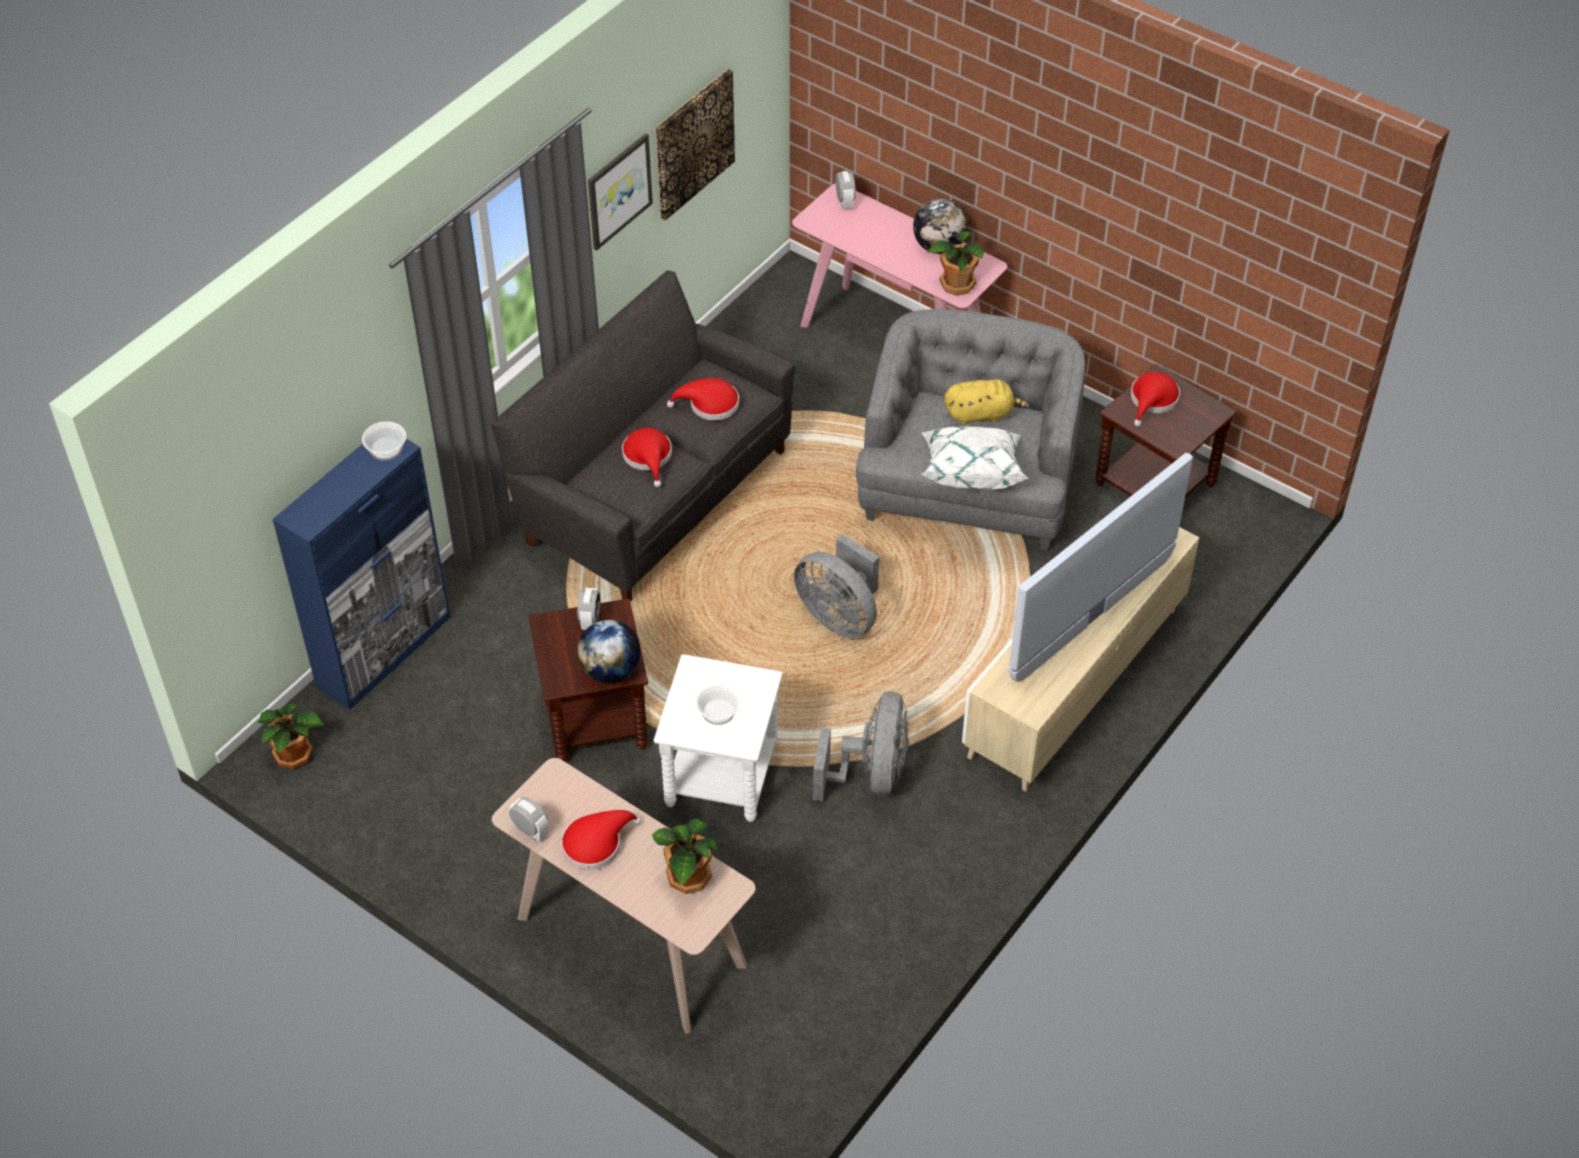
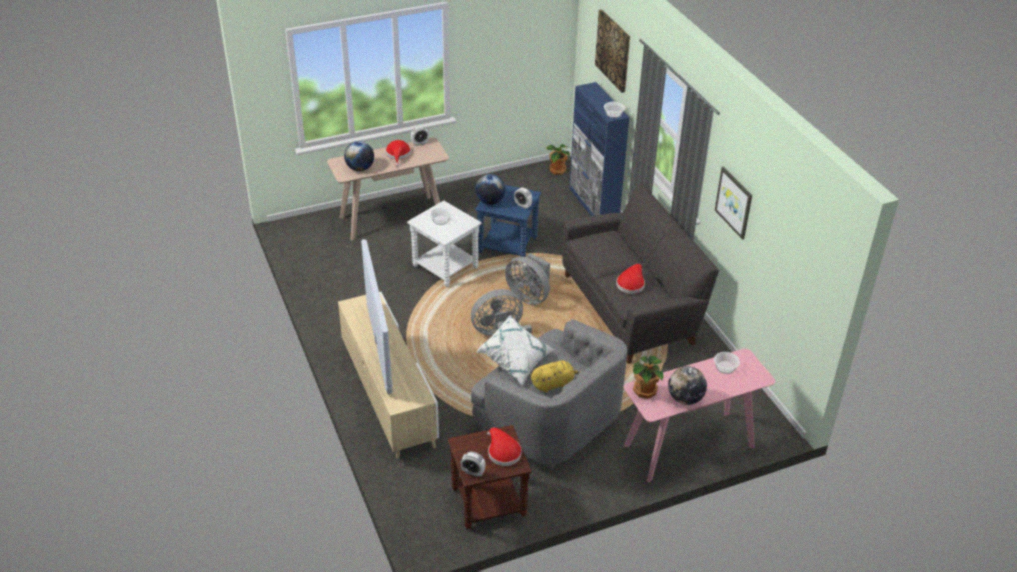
camera: 120 degrees right, 10 degrees down
brown side table [529,599,648,762] -> blue side table [475,185,541,257]
red hat [622,428,672,487] -> none
potted plant [652,819,717,894] -> globe [344,141,374,171]
picture [655,69,735,220] -> picture moved to [595,9,630,93]
grey fan [813,692,909,801] -> grey fan moved to [505,253,550,305]
alarm clock [836,171,856,209] -> alarm clock moved to [460,452,486,477]
yellow plush toy [945,379,1030,425] -> yellow plush toy turned 135 degrees counterclockwise [531,360,581,393]
none -> bowl [714,352,740,374]

